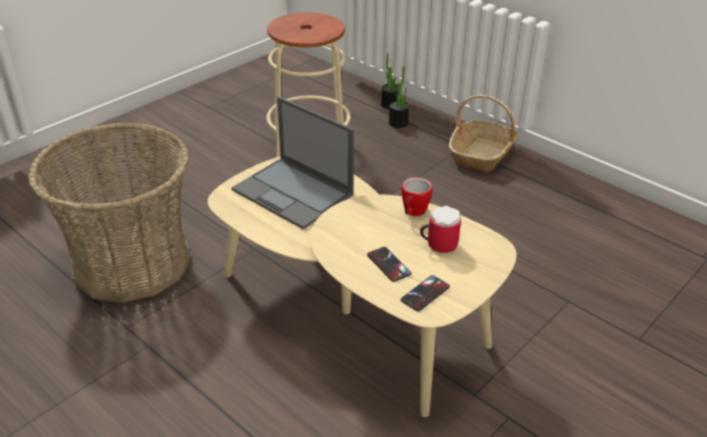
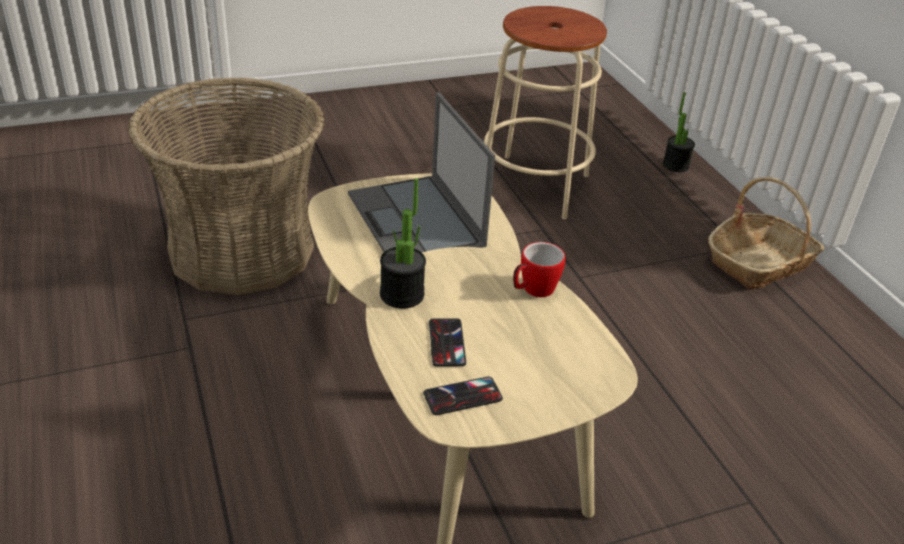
camera: 25 degrees right, 0 degrees up
potted plant [388,66,409,128] -> potted plant moved to [380,178,426,309]
mug [420,206,461,253] -> none

